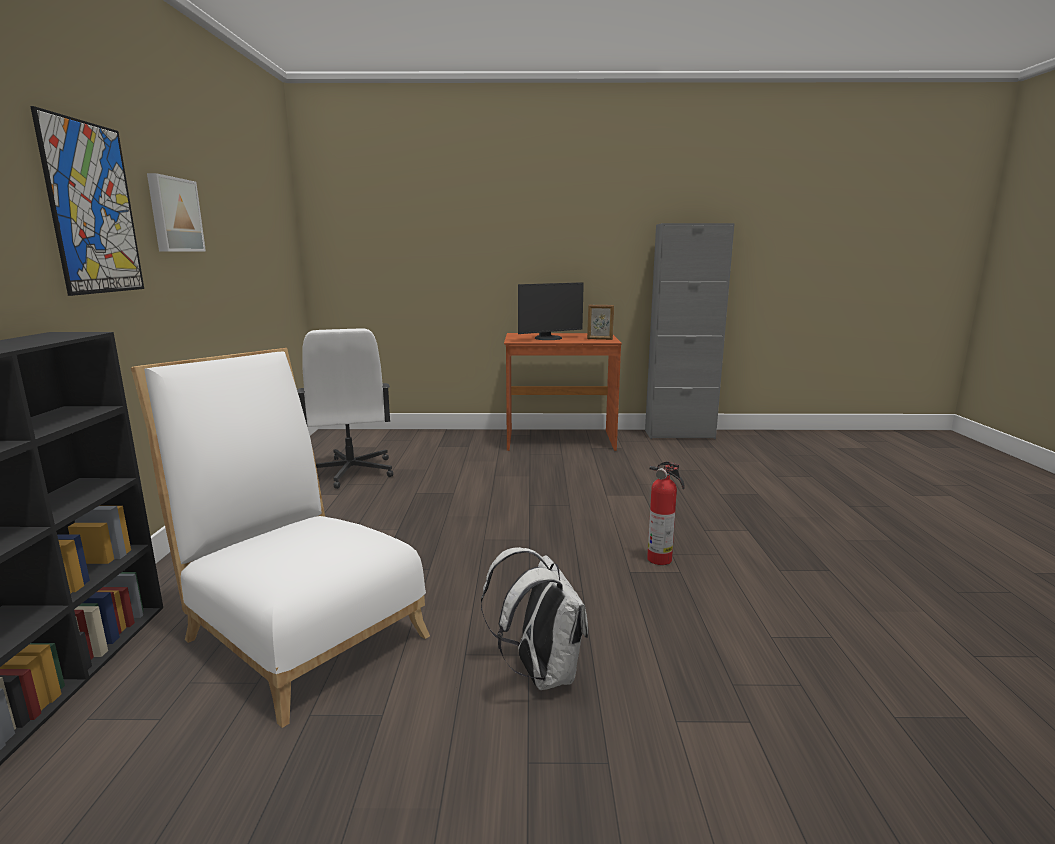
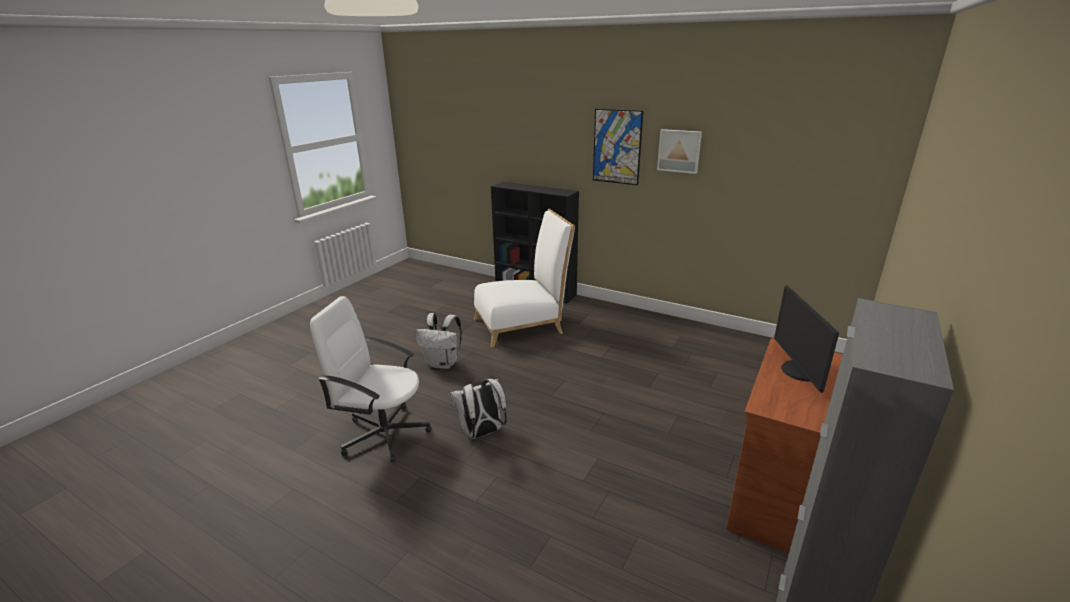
camera: 120 degrees right, 10 degrees up
white office chair [297,329,393,489] -> white office chair moved to [310,296,432,463]
picture frame [587,304,614,340] -> none
fire extinguisher [647,461,685,565] -> white backpack [450,379,507,439]

